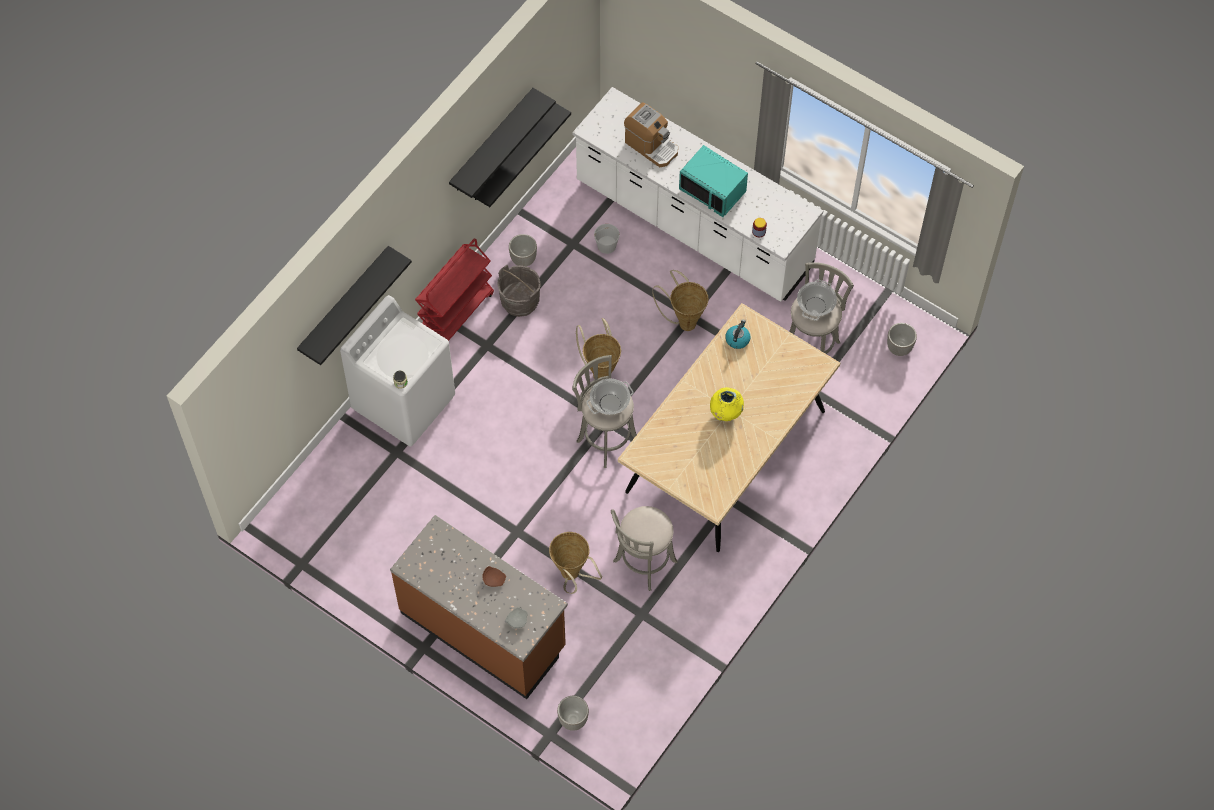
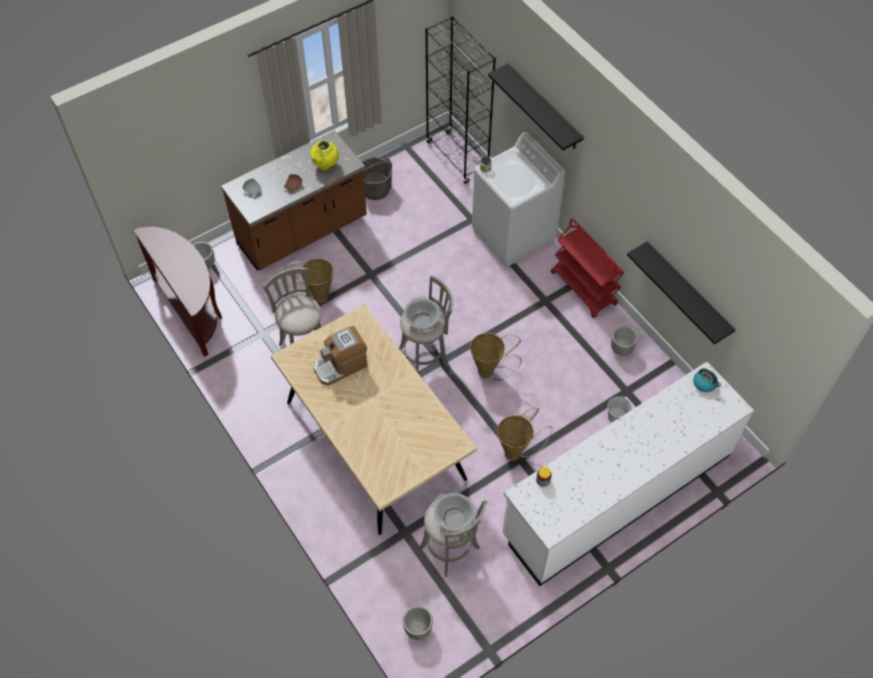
camera: 110 degrees right, 5 degrees down
black shelf [449,88,556,198] -> none
grey bucket [497,265,541,317] -> grey bucket moved to [362,157,392,200]
coffee machine [624,102,678,167] -> coffee machine moved to [314,326,368,386]
turquoise microwave [679,145,748,217] -> none
yellow vase [710,387,744,421] -> yellow vase moved to [310,140,339,170]
kettle [725,320,750,349] -> kettle moved to [693,368,721,392]
none -> brown console table [133,227,222,357]
none -> black bookcase [425,16,496,184]

